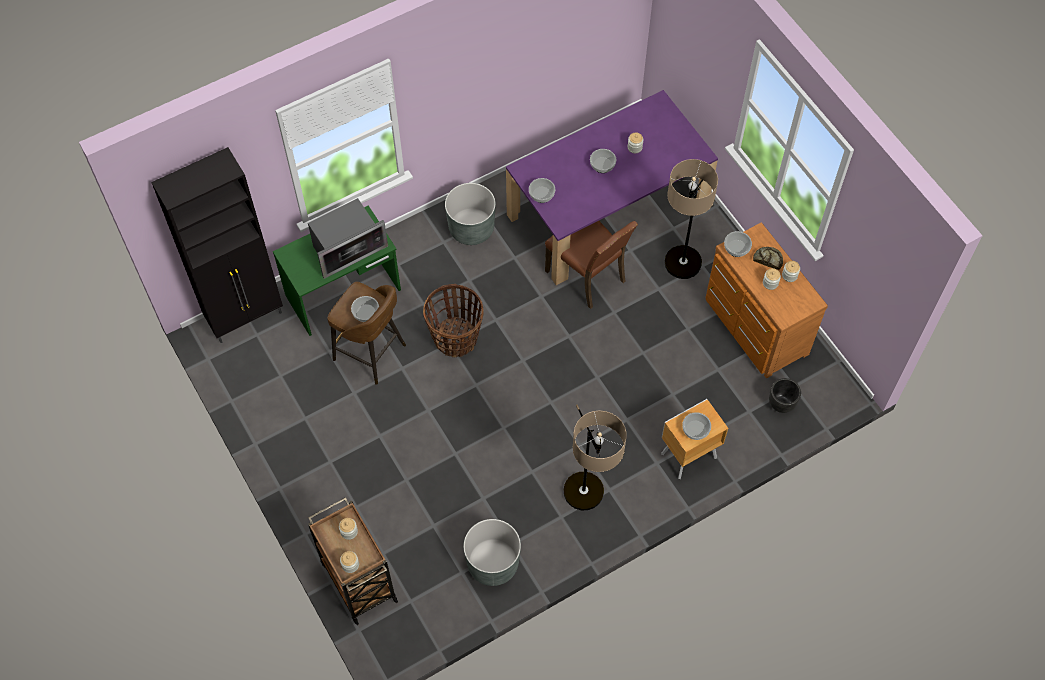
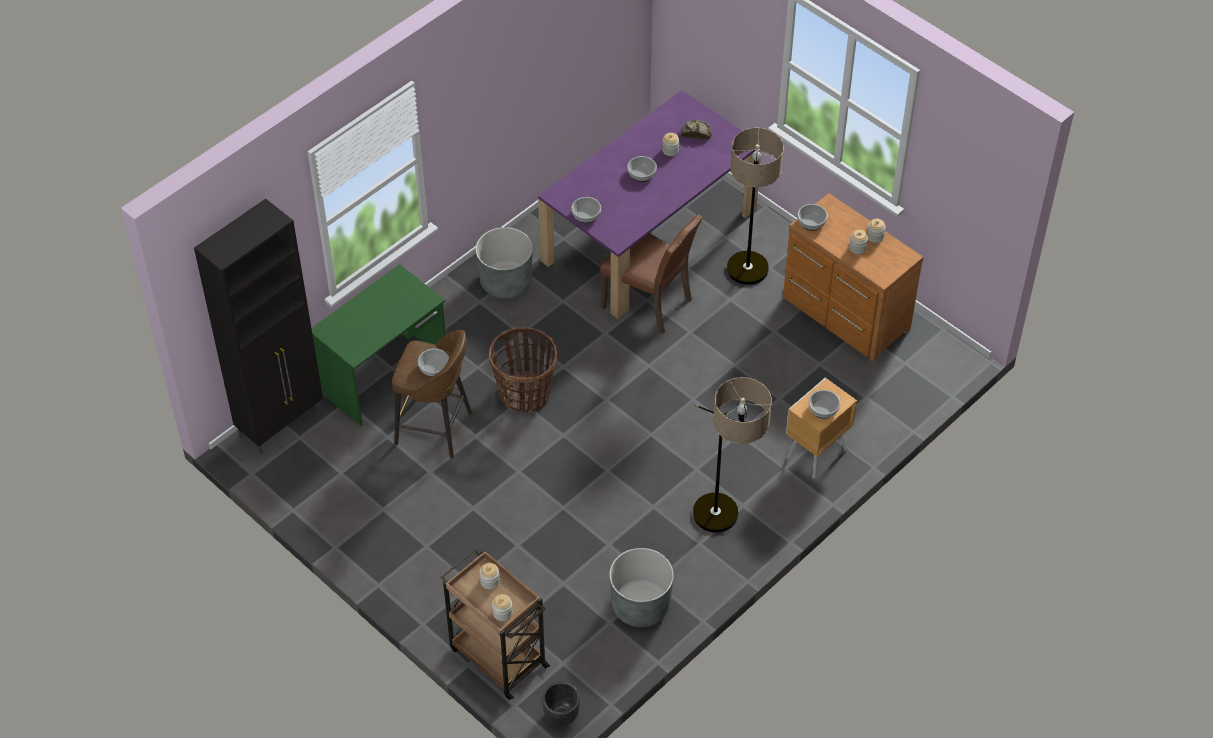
camera: 15 degrees left, 10 degrees down
microwave [308,198,388,279] -> none
bread [753,247,783,270] -> bread moved to [681,120,712,139]
black planter [769,378,801,413] -> black planter moved to [542,682,580,726]

